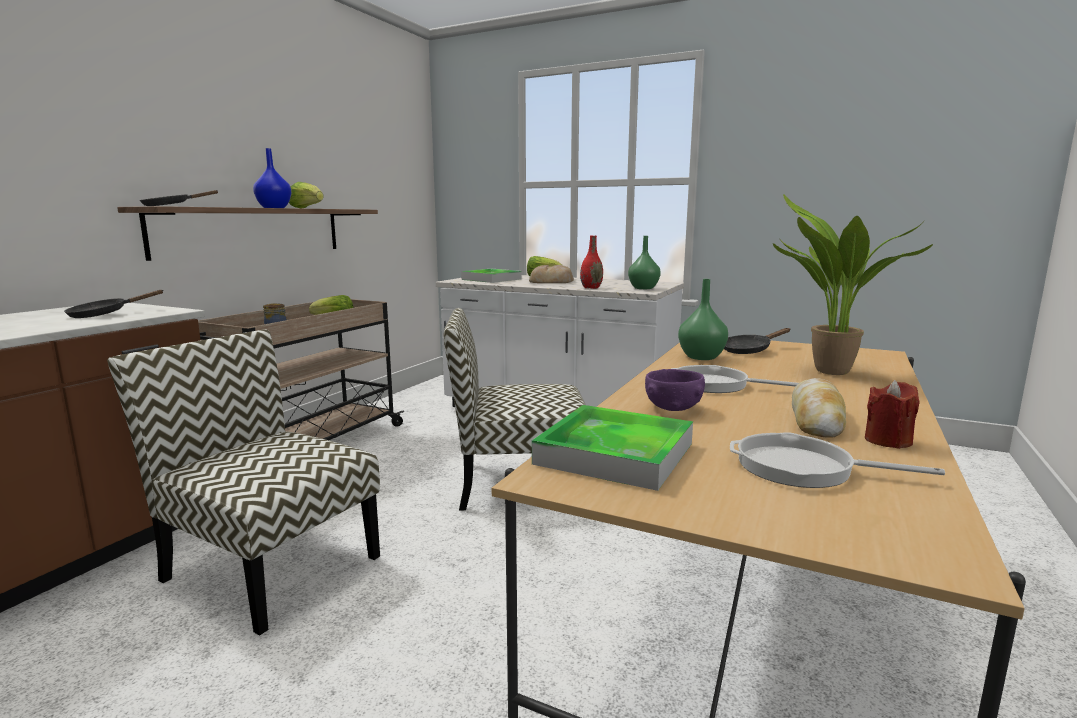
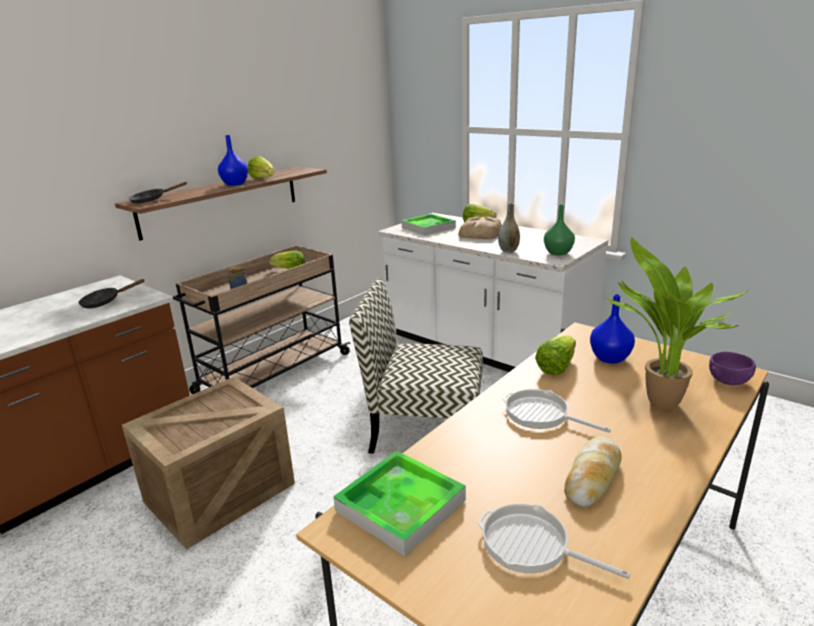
camera: 15 degrees right, 10 degrees up
chair [107,330,380,635] -> crate [122,377,295,550]
red vase [580,235,603,289] -> grey vase [498,203,520,253]
purple bowl [645,369,705,411] -> purple bowl moved to [709,352,756,385]
green vase [678,279,728,360] -> lettuce [535,335,576,375]
black frying pan [724,328,790,354] -> blue vase [590,294,635,364]
red candle [865,380,920,449] -> none

